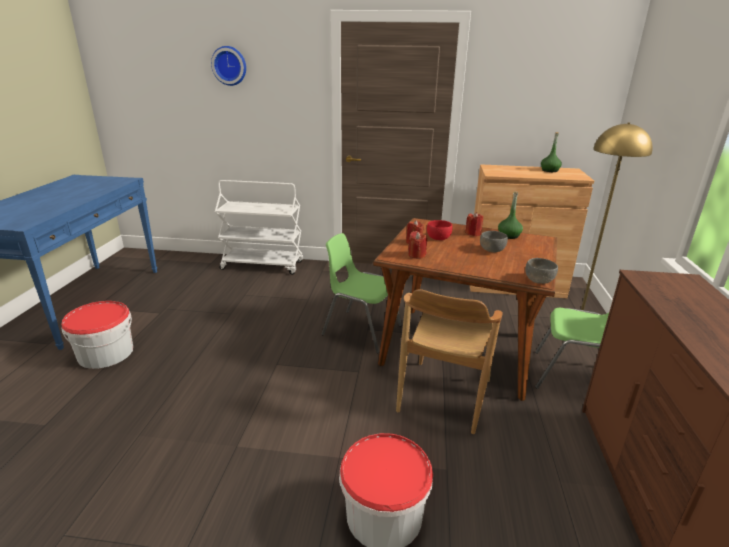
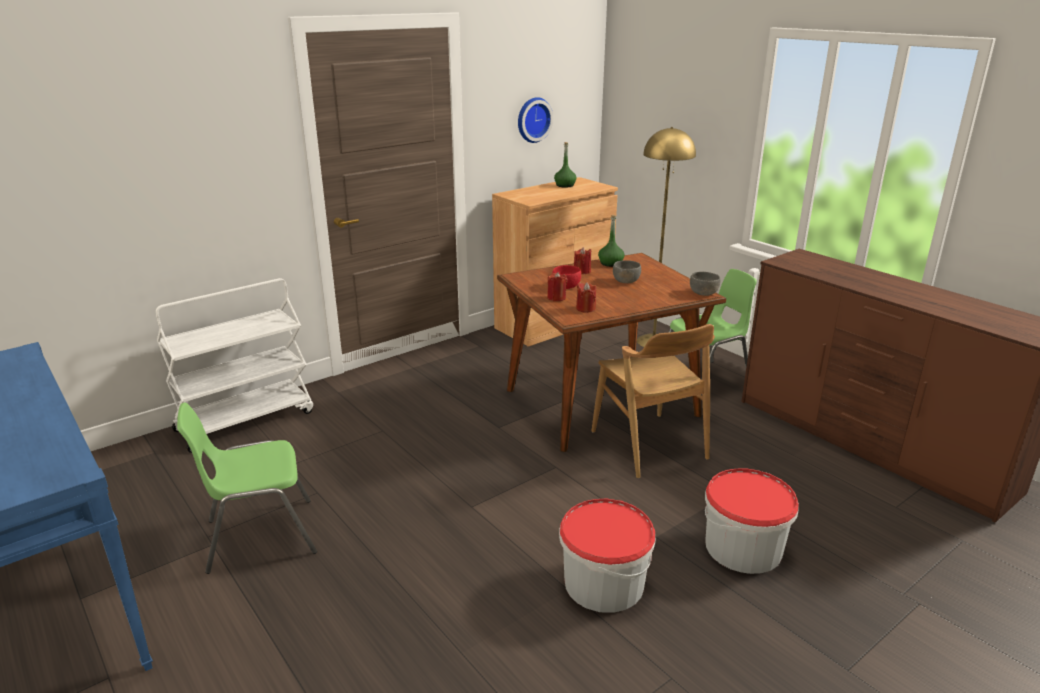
camera: 45 degrees left, 0 degrees up
bucket [61,301,133,369] -> bucket moved to [559,499,655,613]
wall clock [211,46,246,86] -> wall clock moved to [518,97,553,143]
green chair [322,233,402,354] -> green chair moved to [177,402,317,574]

